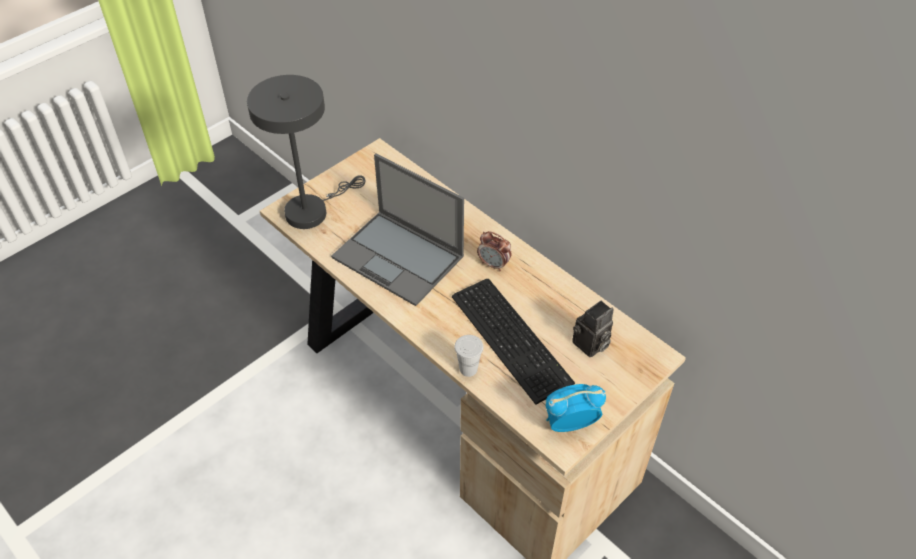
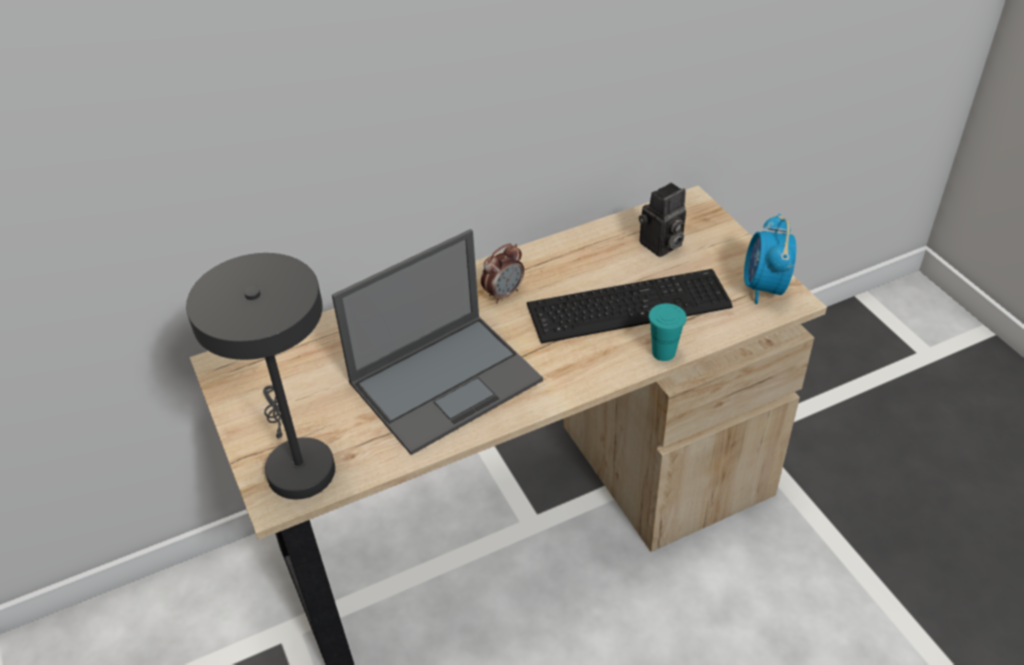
camera: 70 degrees left, 5 degrees down
white cup [455,335,484,377] -> turquoise cup [648,303,687,361]
camera [572,300,614,357] -> camera turned 75 degrees clockwise [639,183,686,257]

